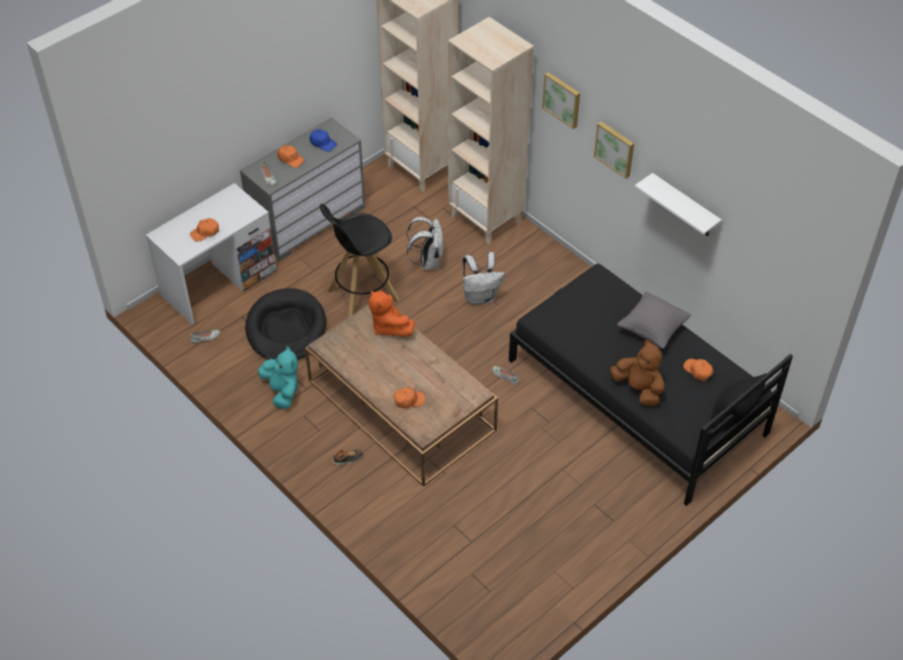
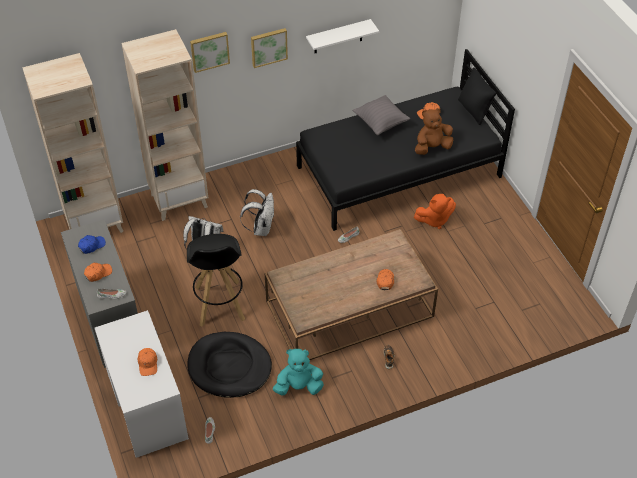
camera: 70 degrees left, 0 degrees up
orange plush toy [368,289,415,337] -> orange plush toy moved to [414,194,456,229]

